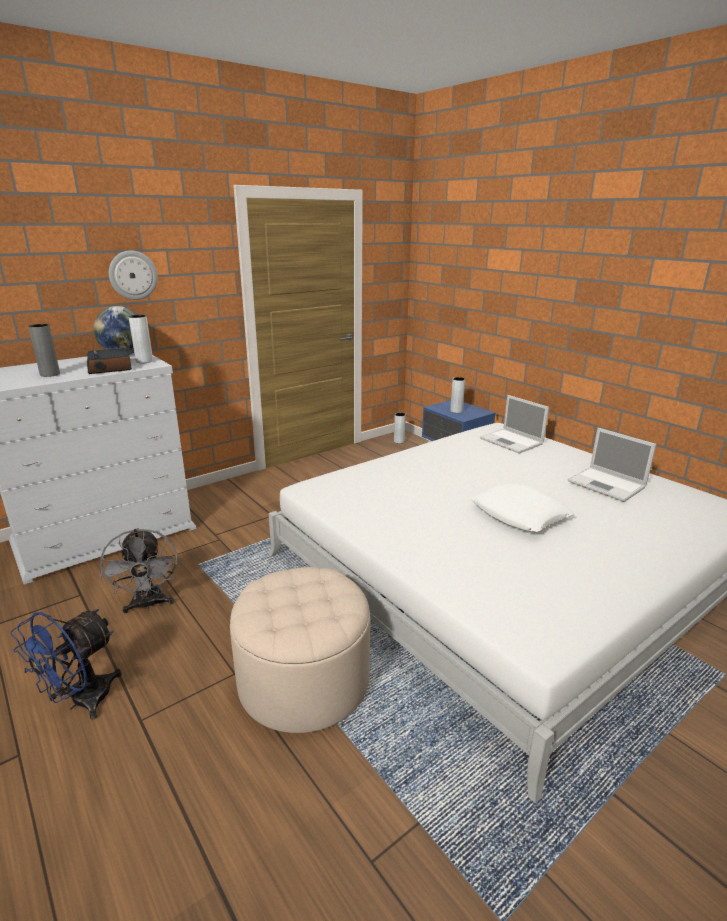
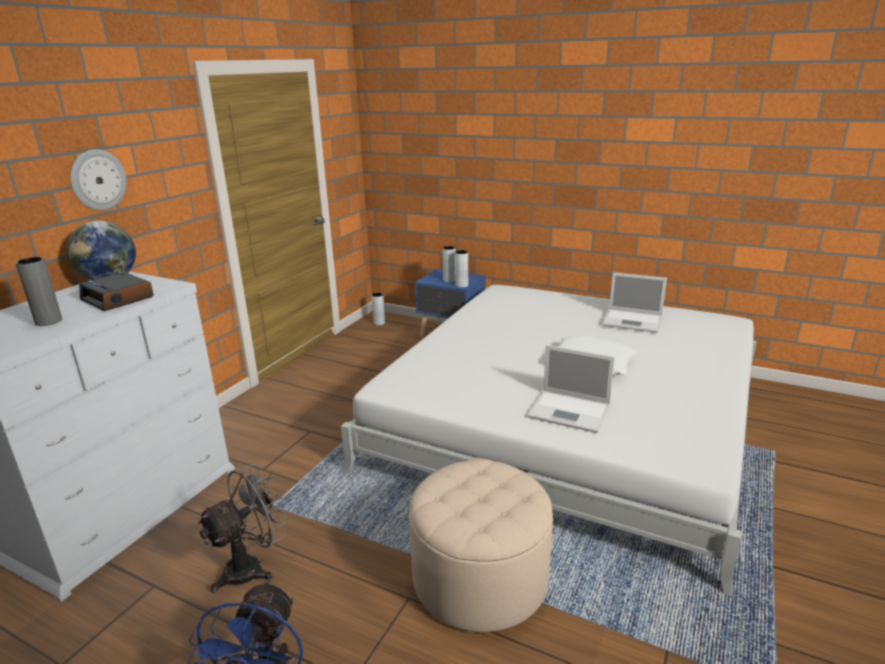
camera: 25 degrees left, 0 degrees up
grey fan [100,528,177,613] -> grey fan turned 90 degrees counterclockwise [197,464,289,593]
grey vase [129,315,153,363] -> grey vase moved to [455,250,468,287]
laptop [480,395,549,454] -> laptop moved to [528,345,615,433]

